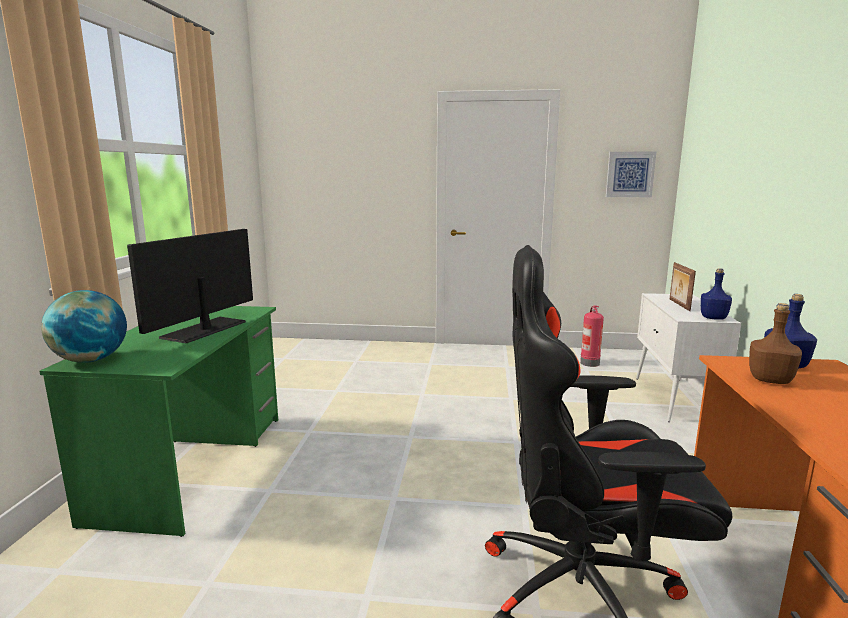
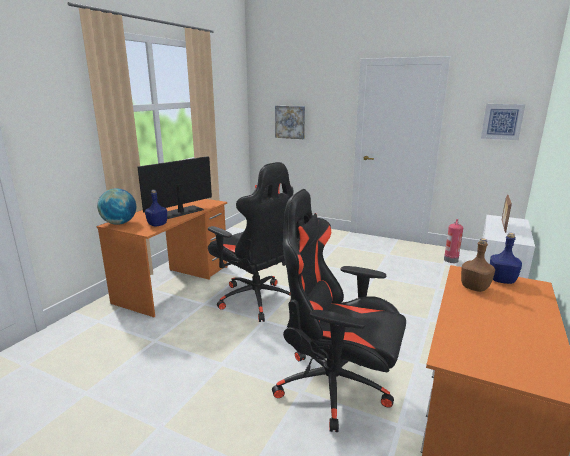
camera: 20 degrees right, 5 degrees up
green desk [39,306,278,537] -> orange desk [96,199,228,318]
blue bottle [701,268,732,320] -> blue bottle moved to [145,190,167,227]
none -> black office chair [208,162,293,322]
none -> picture [275,106,305,139]

